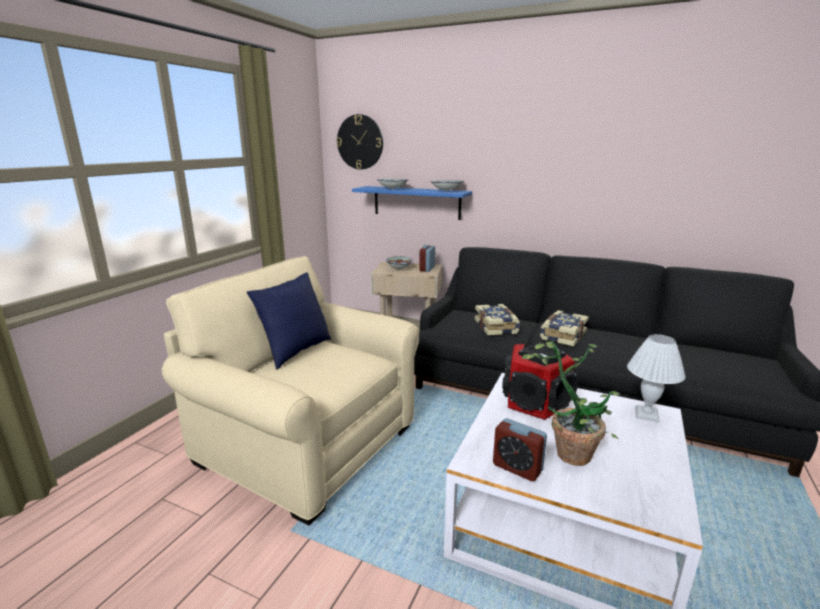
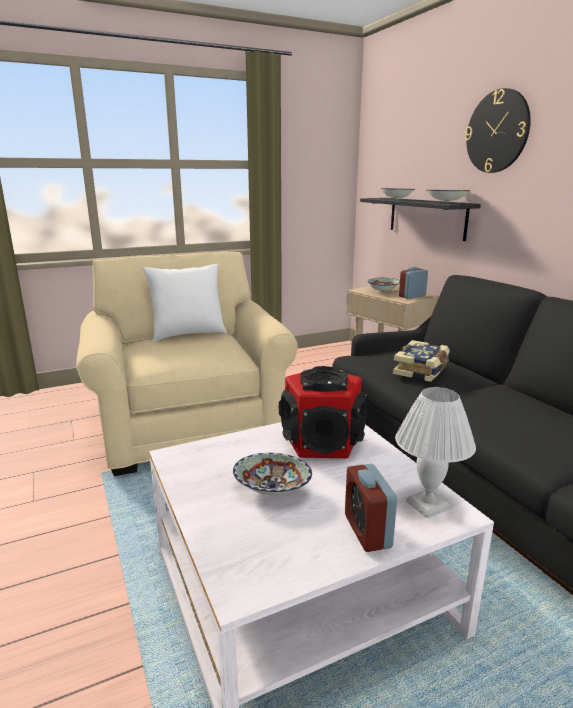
camera: 40 degrees right, 0 degrees up
blue pillow [246,272,331,369] -> white pillow [143,264,227,342]
wall clock [336,114,383,169] -> wall clock moved to [465,88,531,173]
blue shelf [352,186,472,220] -> black shelf [360,198,481,241]
alarm clock [493,418,547,481] -> alarm clock moved to [345,464,397,552]
potted plant [522,340,620,466] -> bowl [233,453,312,495]
book [540,310,589,346] -> none

